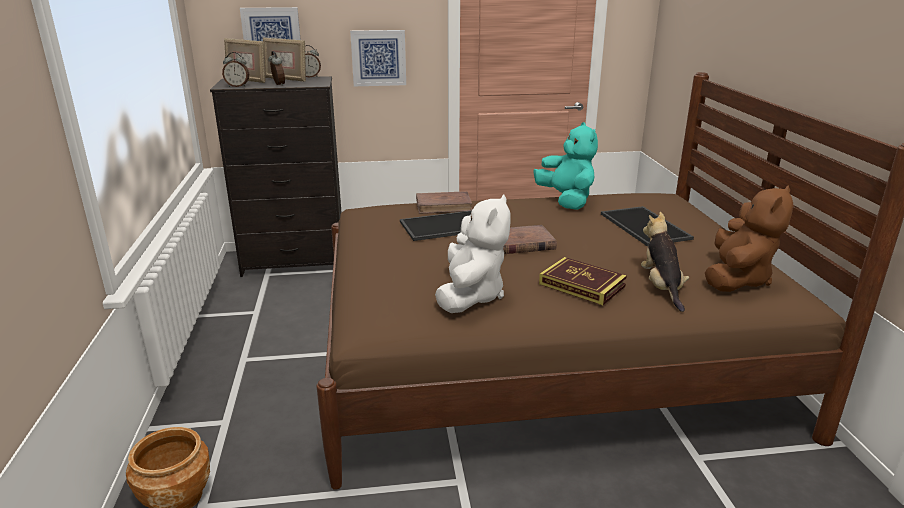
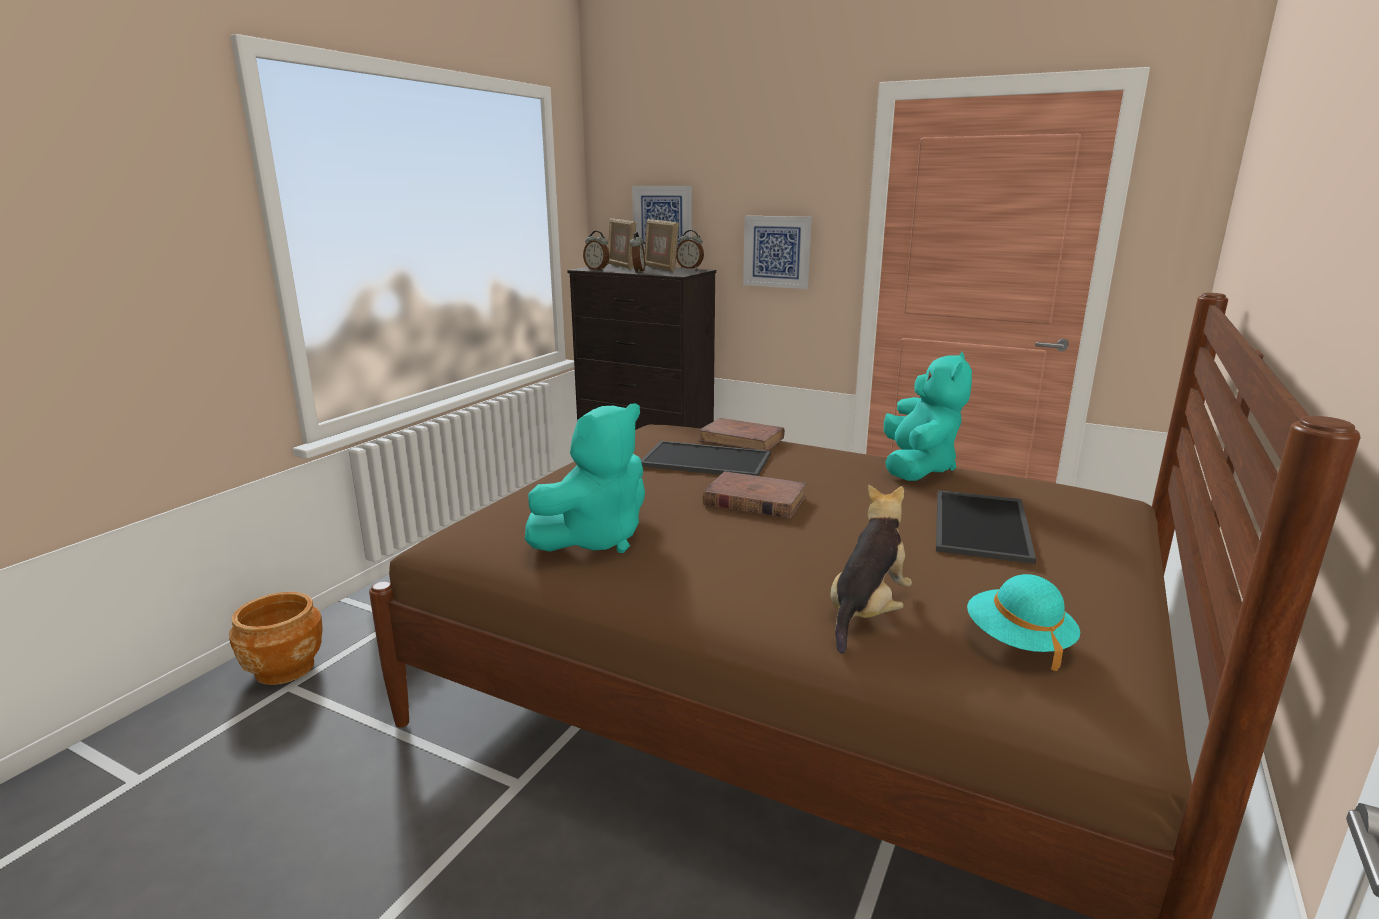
camera: 35 degrees right, 5 degrees down
white plush toy [435,195,511,313] -> turquoise plush toy [525,403,645,553]
book [539,257,627,305] -> none
brown plush toy [705,186,793,292] -> turquoise hat [967,574,1080,671]

